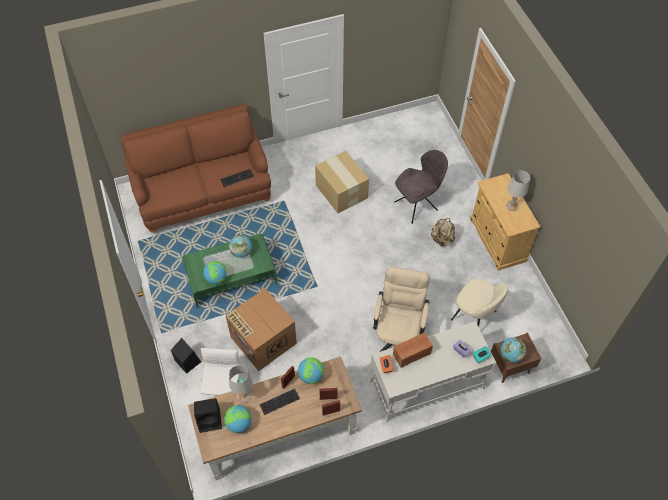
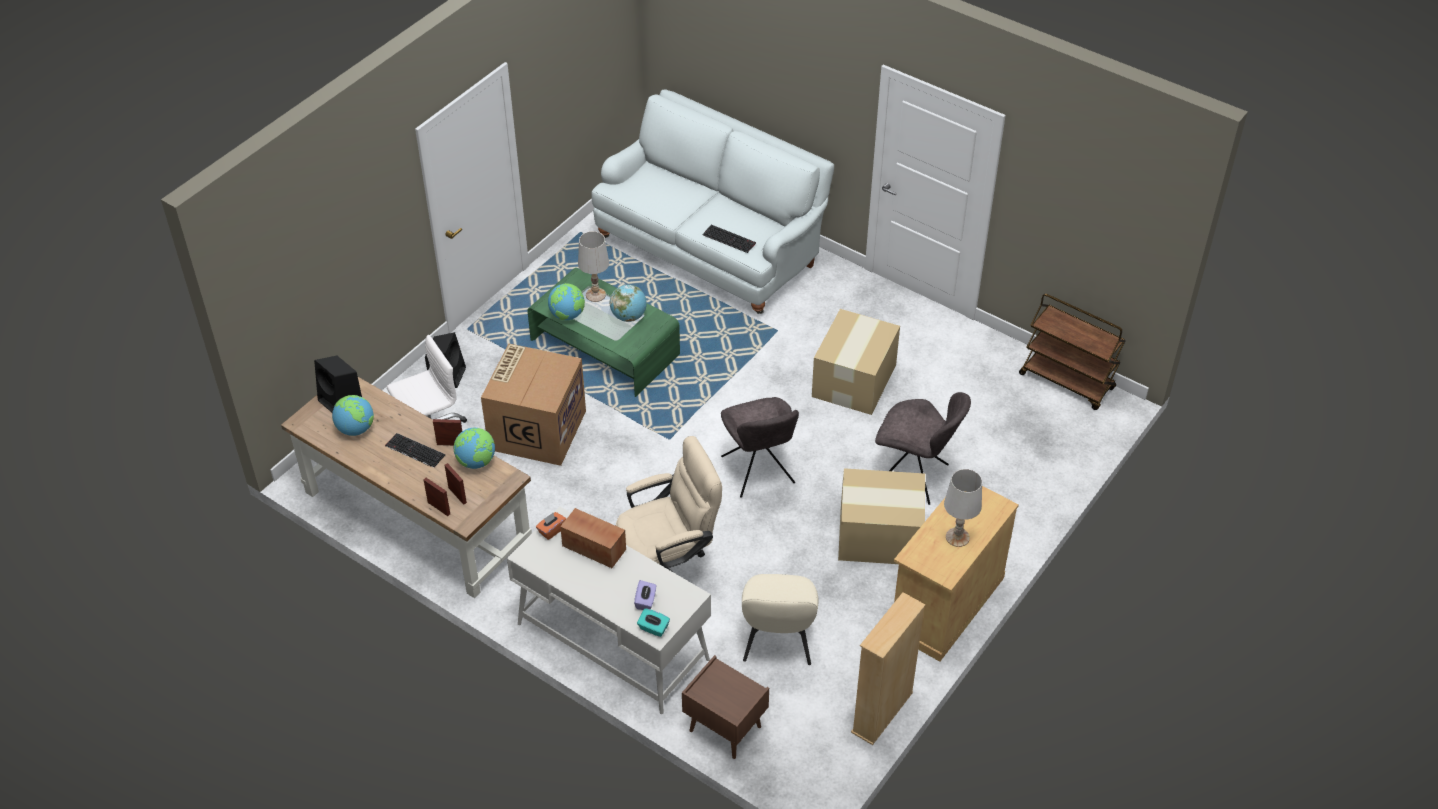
camera: 55 degrees right, 10 degrees down
brown sofa [121,104,271,233] -> white sofa [591,90,834,314]
white table lamp [229,365,253,403] -> white table lamp moved to [578,231,609,302]
beige backpack [431,218,455,247] -> cardboard box [838,468,925,564]
globe [501,338,526,363] -> none
none -> grey chair [721,397,799,498]
none -> beige bookcase [851,592,925,745]
none -> brown cart [1019,294,1126,410]

